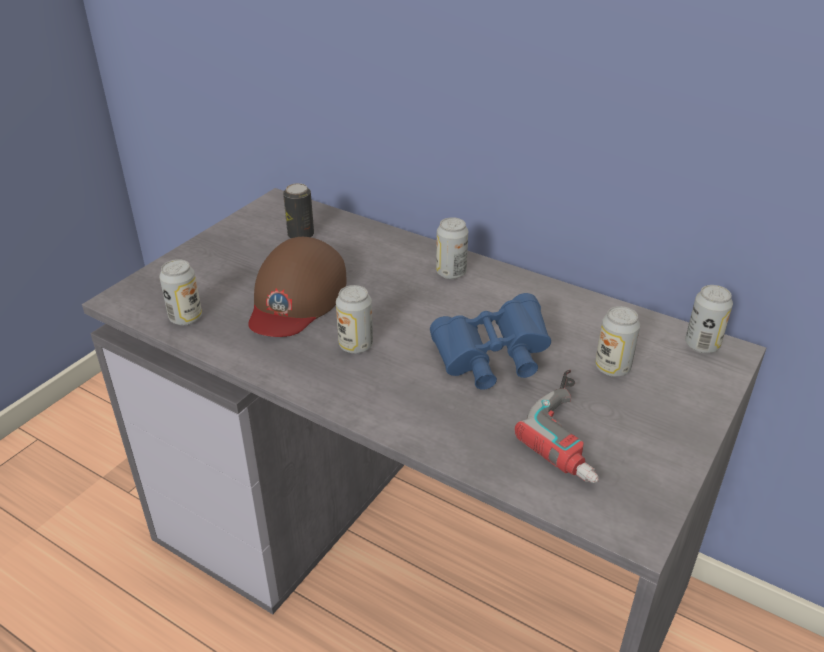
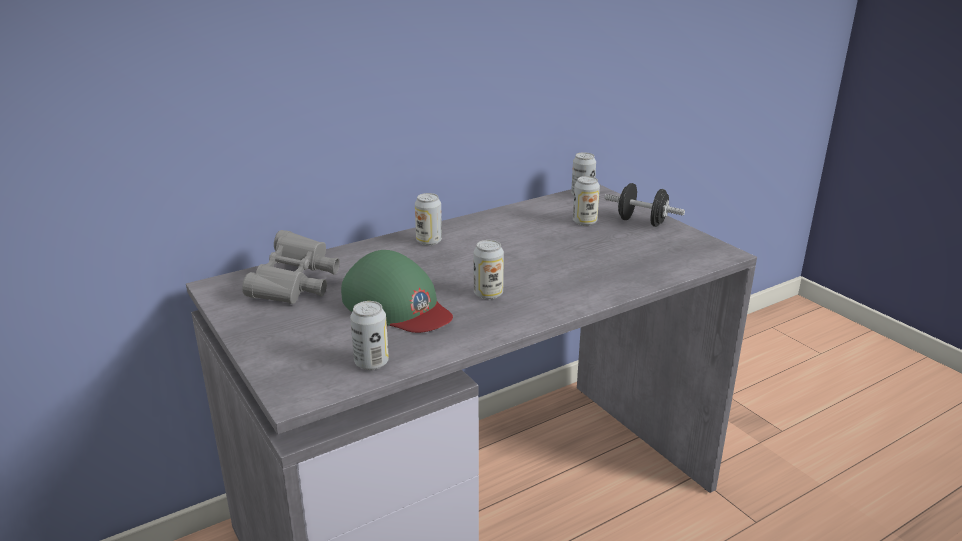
camera: 65 degrees left, 10 degrees down
brown cap [248,237,347,337] -> green cap [341,250,453,333]
can [283,183,314,238] -> grey binoculars [242,230,340,304]
blue binoculars [430,293,551,390] -> none
power drill [514,370,599,483] -> none
none -> black dumbbell [604,183,685,227]

